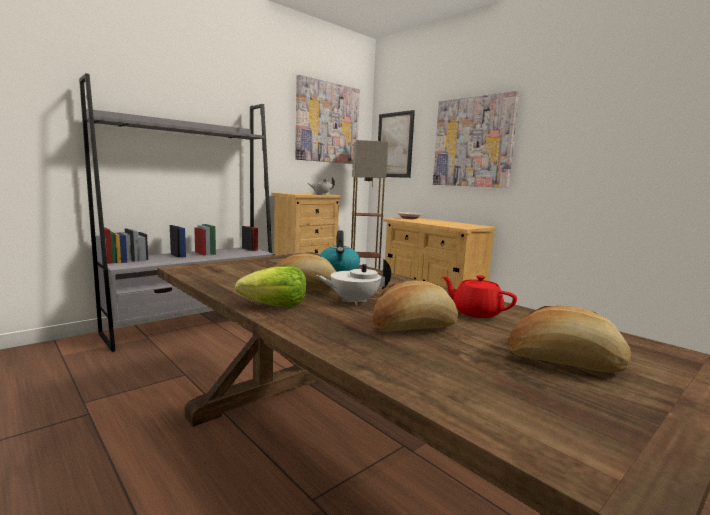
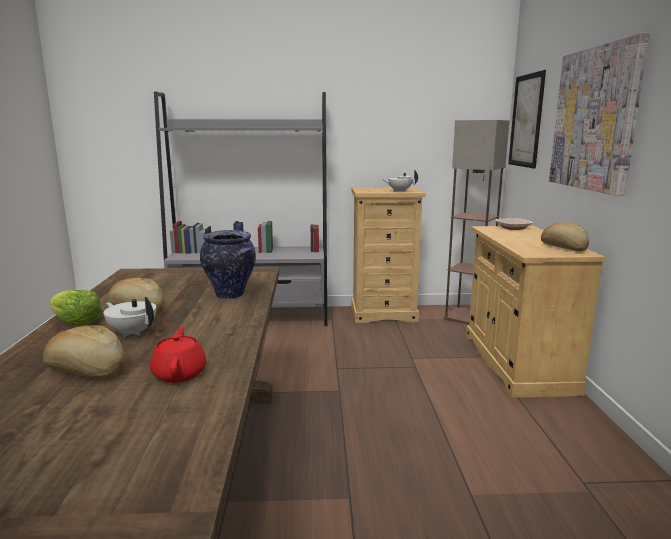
camera: 40 degrees right, 5 degrees up
picture [295,75,360,164] -> none
kettle [320,230,360,272] -> vase [200,230,256,299]
bread [509,306,631,373] -> bread moved to [541,222,589,251]

